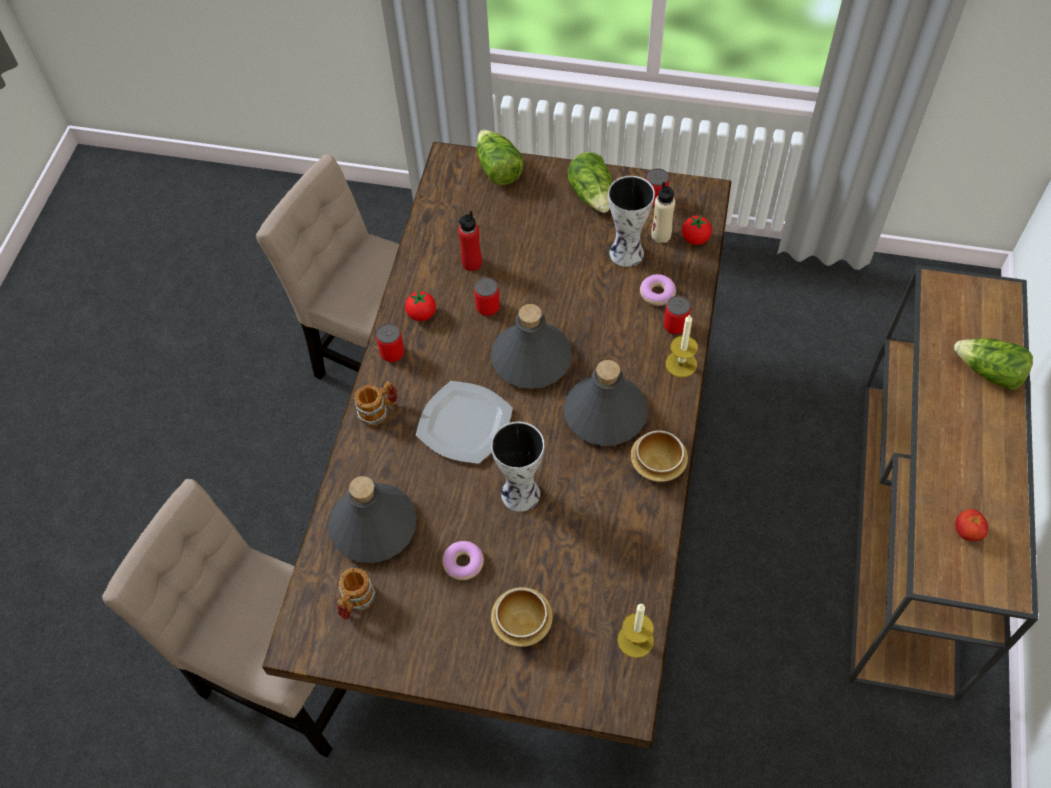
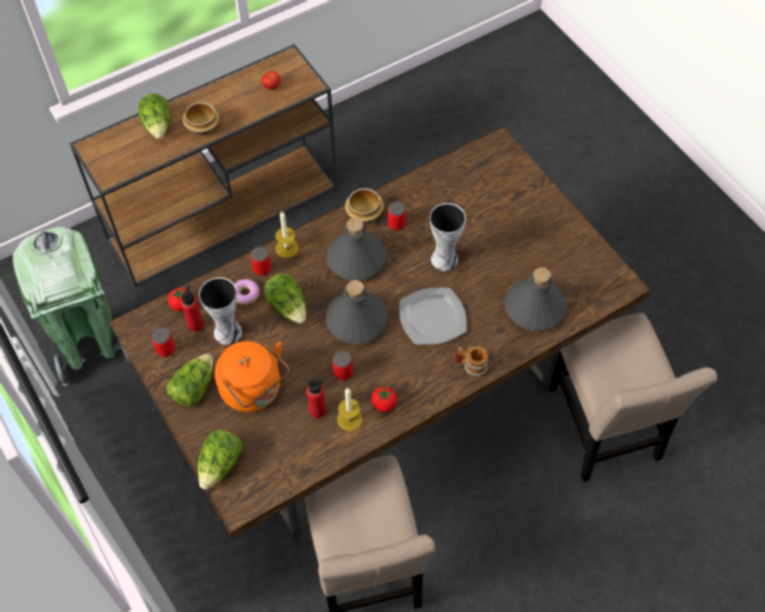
camera: 135 degrees left, 0 degrees up
mug [337,568,376,620] -> none
can [376,323,405,363] -> can moved to [388,201,406,230]
donut [442,541,484,580] -> none
bowl [491,587,553,647] -> bowl moved to [182,102,219,135]
candle [617,604,654,658] -> candle moved to [337,388,363,431]
beige bottle [651,182,675,243] -> red bottle [181,285,204,332]
none -> green trash can [13,227,131,386]
none -> orange kettle [215,341,290,412]
none -> lettuce [264,273,306,324]

